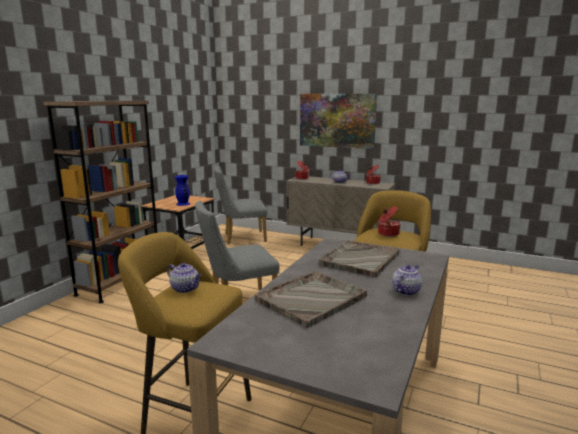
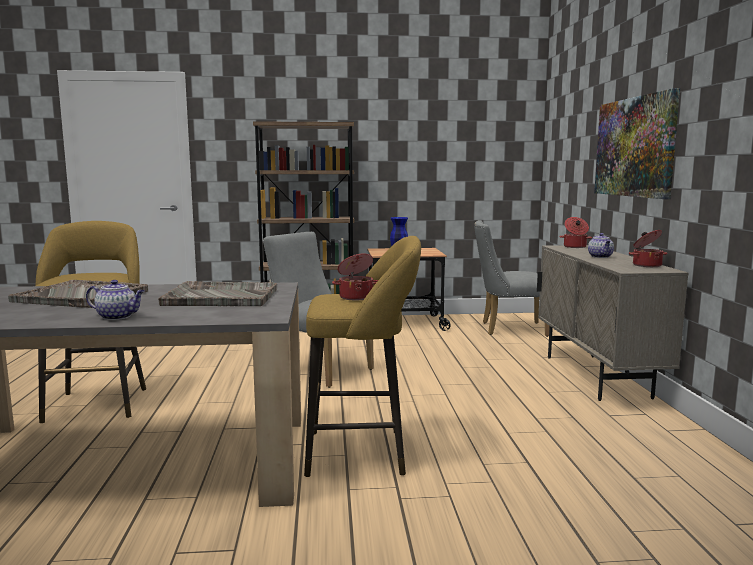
camera: 60 degrees right, 5 degrees down
teapot [167,263,202,293] -> none
grey chair [214,166,267,244] -> grey chair turned 45 degrees counterclockwise [474,220,550,337]

